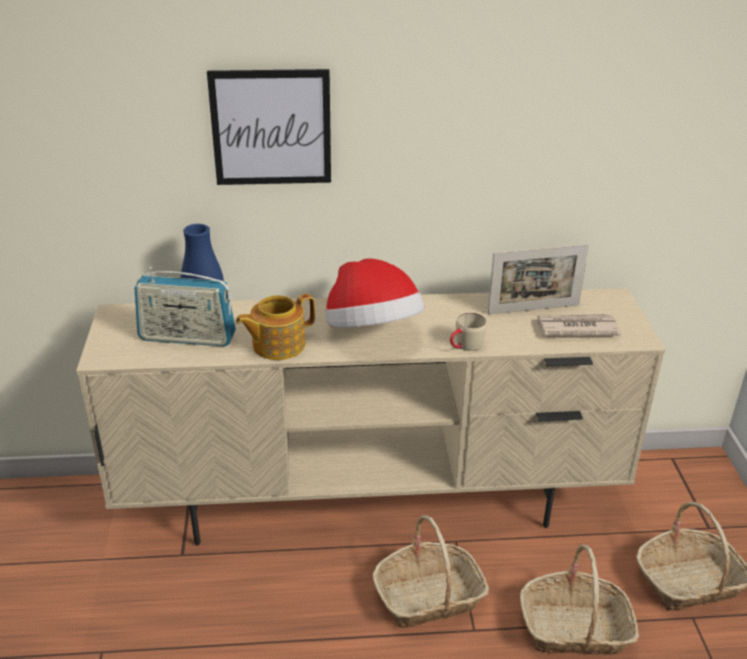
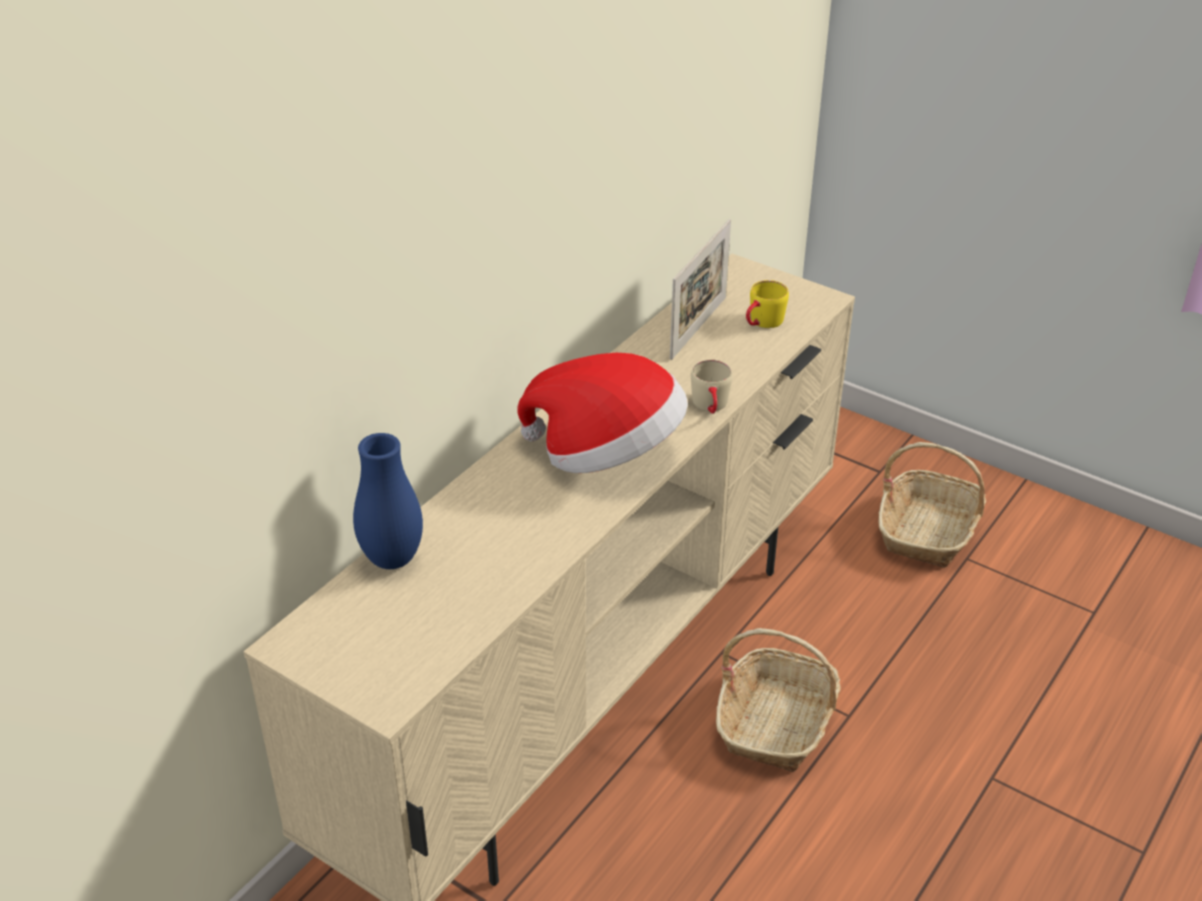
camera: 50 degrees left, 5 degrees up
radio [134,267,236,347] -> none
picture [207,69,331,185] -> none
teapot [235,294,315,360] -> none
basket [520,544,639,655] -> none
newspaper [536,314,621,336] -> yellow mug [746,280,789,328]

